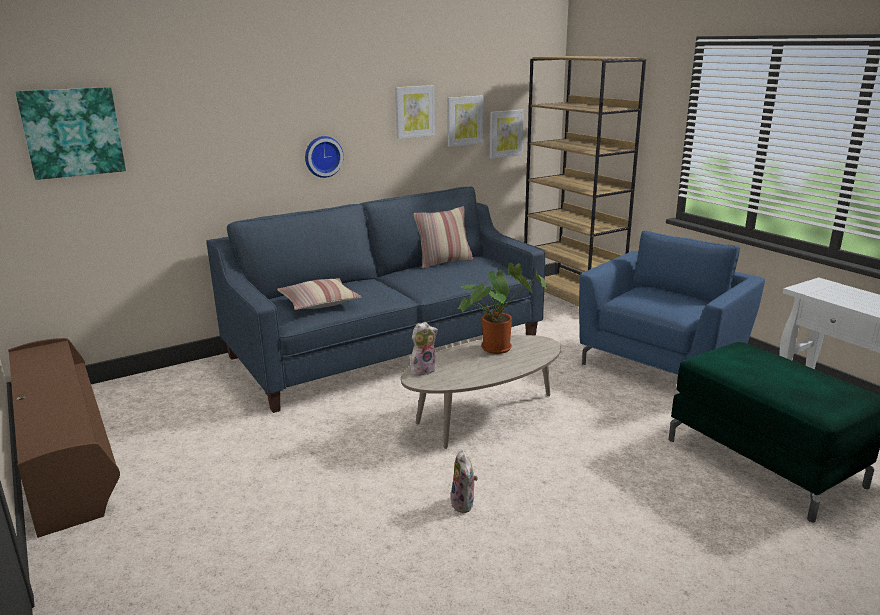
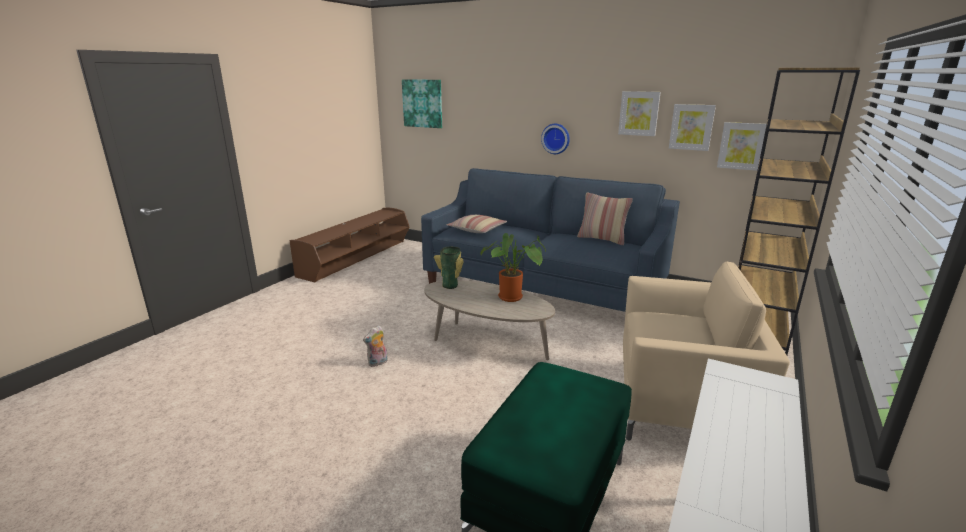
camera: 60 degrees right, 0 degrees up
plush toy [411,322,438,376] -> vase [434,246,463,289]
blue armchair [579,230,765,375] -> beige armchair [623,261,790,440]

